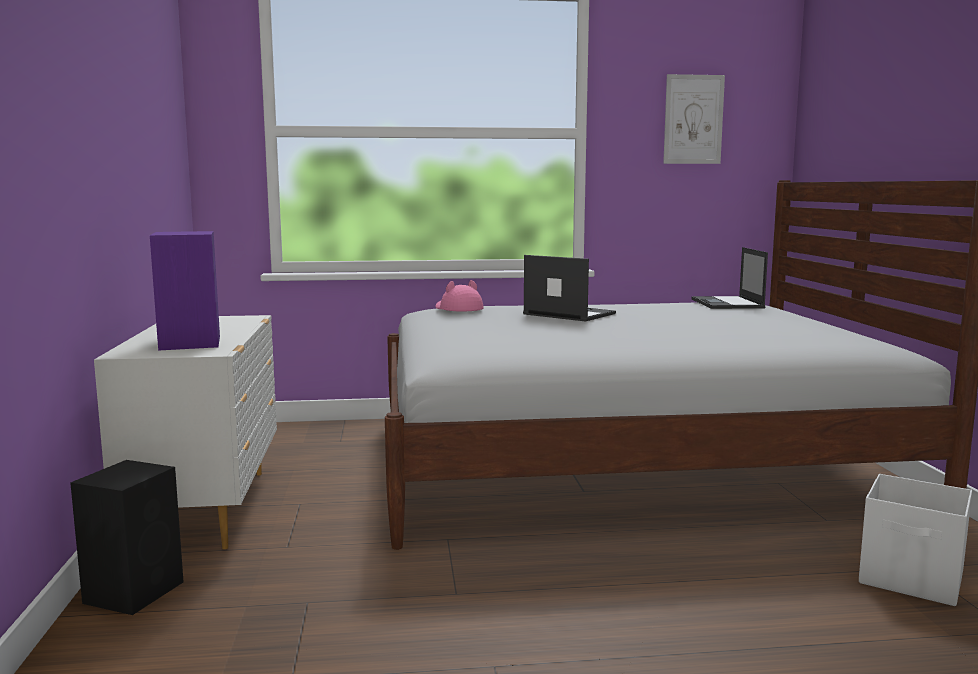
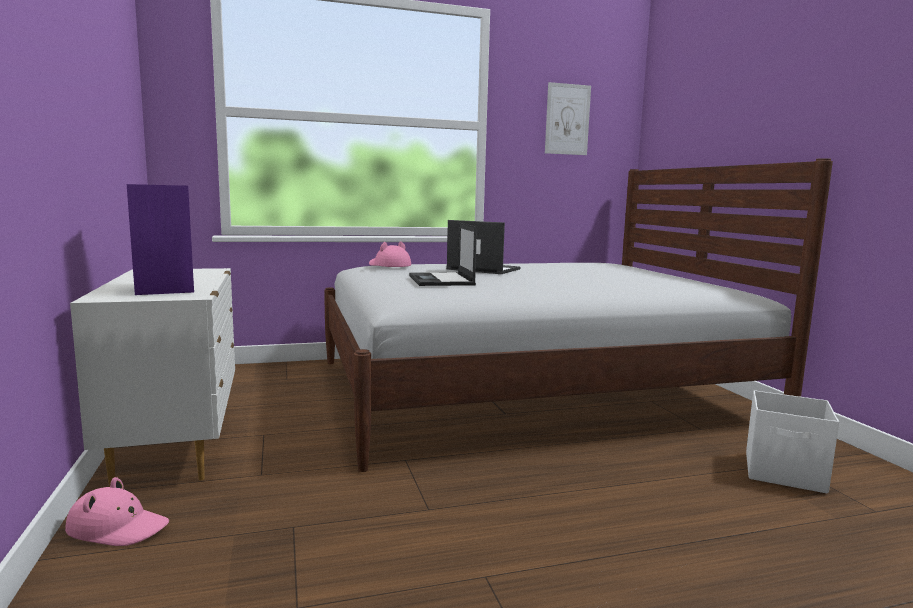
camera: 10 degrees left, 0 degrees up
black speaker [70,460,184,615] -> pink hat [65,477,169,546]
laptop [692,247,768,309] -> laptop moved to [409,223,477,286]

